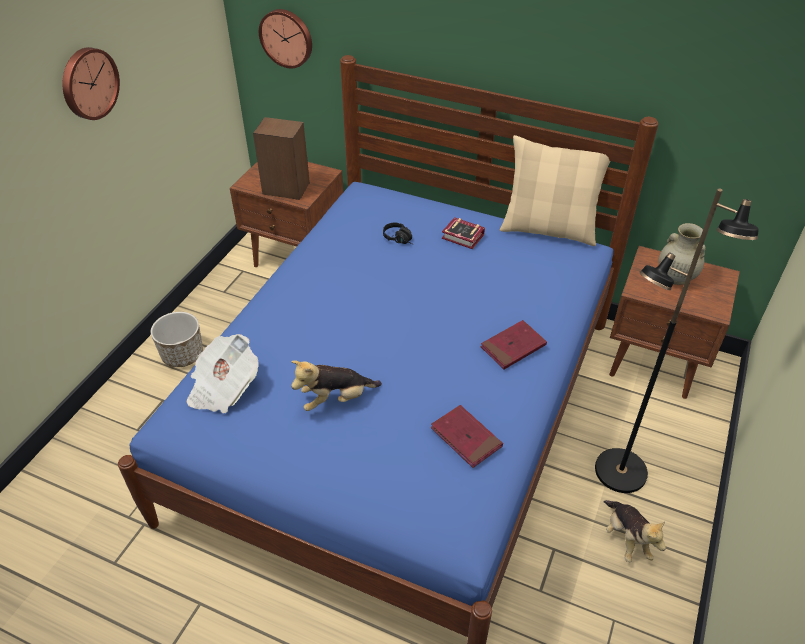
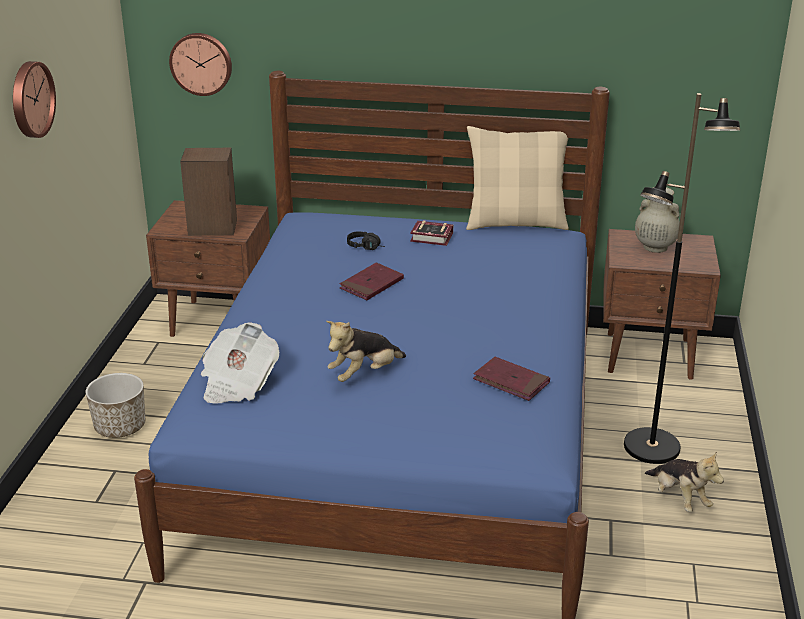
camera: 15 degrees left, 15 degrees down
red book [480,320,547,369] -> red book moved to [340,262,404,300]

